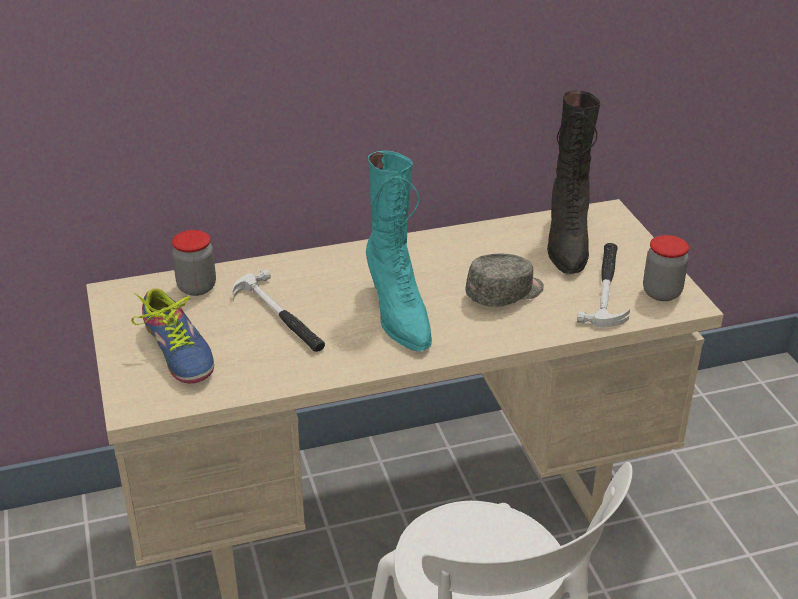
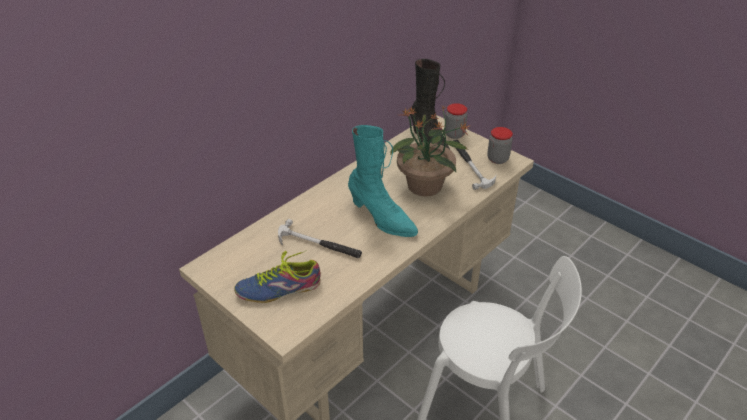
camera: 30 degrees left, 5 degrees up
shoe [131,289,214,384] -> shoe turned 135 degrees clockwise [234,250,321,303]
jar [172,230,216,296] -> jar moved to [445,103,467,139]
grey cap [466,254,544,307] -> potted plant [390,105,470,197]

